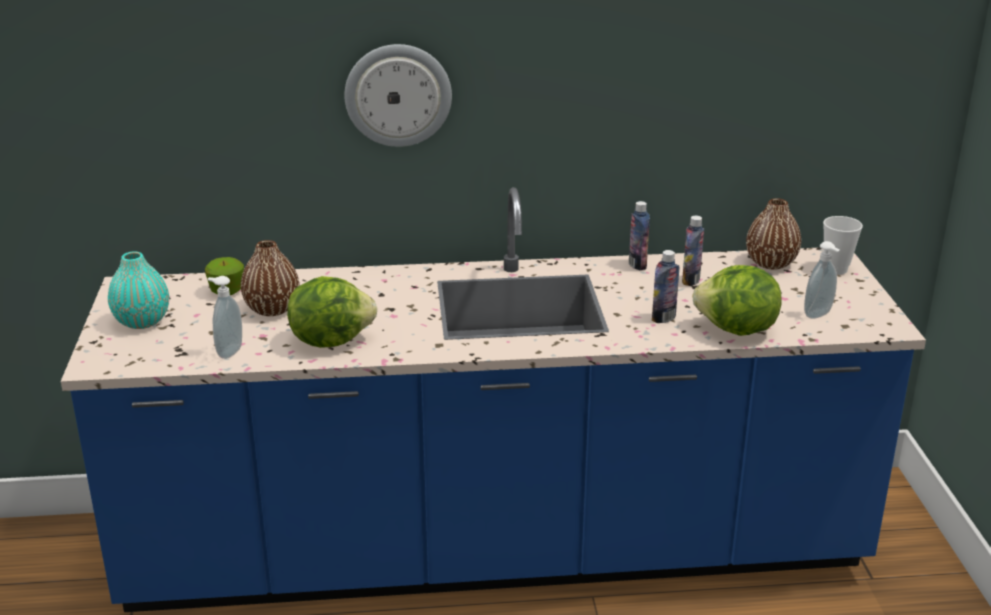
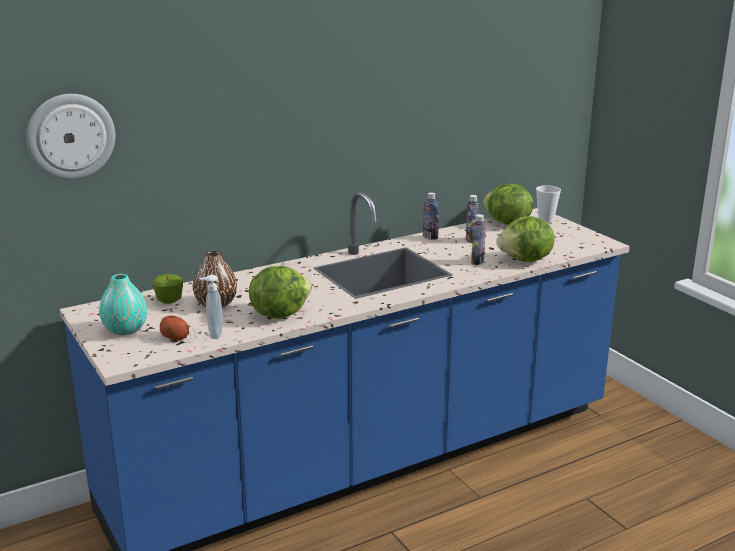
camera: 25 degrees left, 5 degrees down
wall clock [344,44,452,147] -> wall clock moved to [26,94,115,179]
brown vase [746,198,801,270] -> lettuce [483,184,533,225]
soap dispenser [804,241,840,319] -> none
none -> potato [160,316,189,340]

